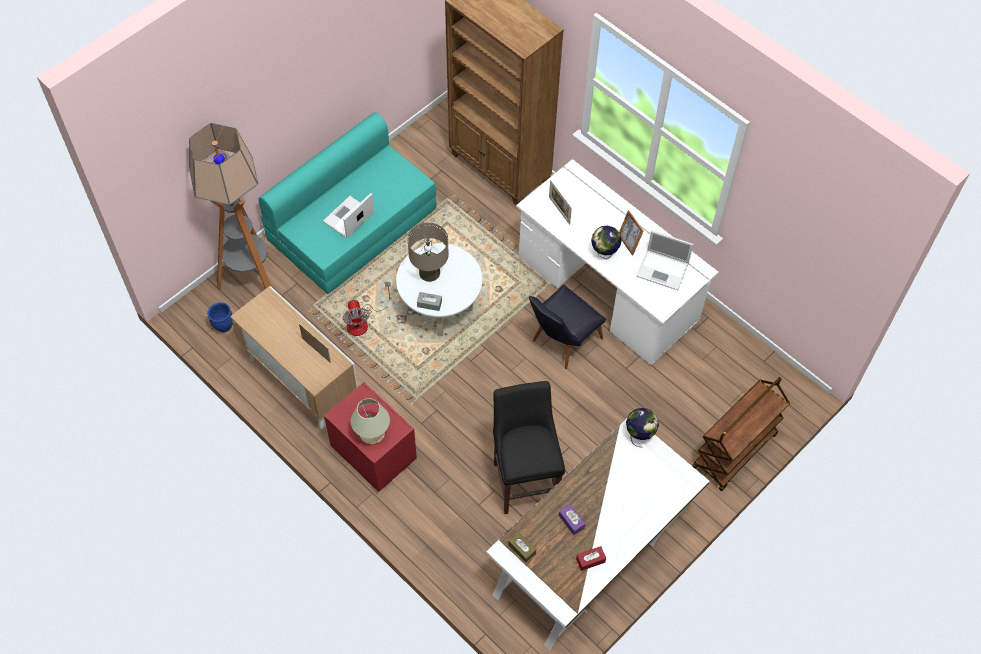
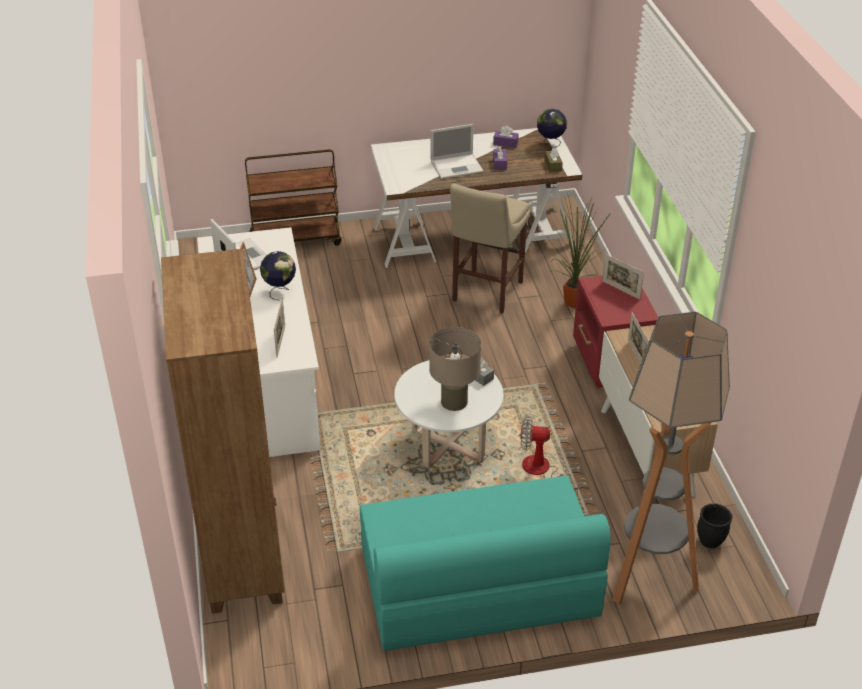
camera: 145 degrees left, 20 degrees down
blue planter [207,302,232,333] -> black planter [697,504,733,548]
laptop [323,193,374,238] -> laptop moved to [430,124,484,179]
fan [342,282,391,336] -> fan turned 105 degrees counterclockwise [520,416,578,494]
beige table lamp [351,398,390,444] -> picture frame [602,254,644,299]
black stool [493,381,565,514] -> beige stool [450,184,530,314]
black chair [529,285,606,369] -> none
red tissue box [576,546,606,571] -> purple tissue box [493,126,518,148]
globe [626,408,659,447] -> globe moved to [537,109,567,148]
none -> potted plant [548,193,610,309]

